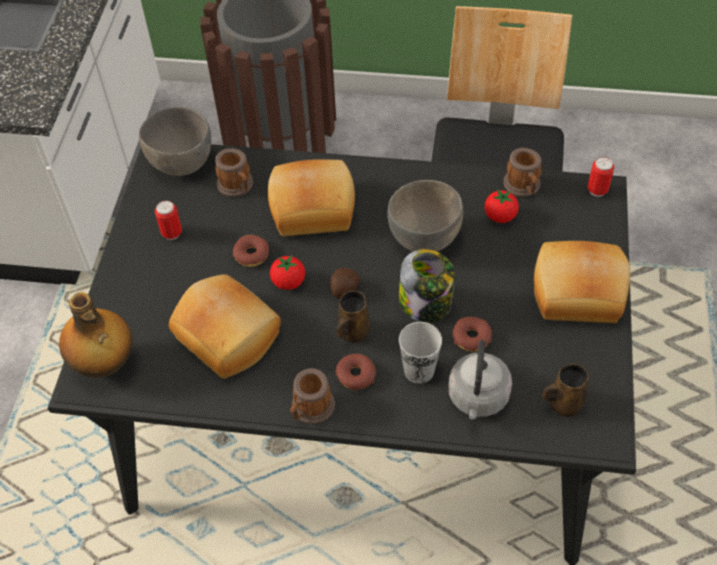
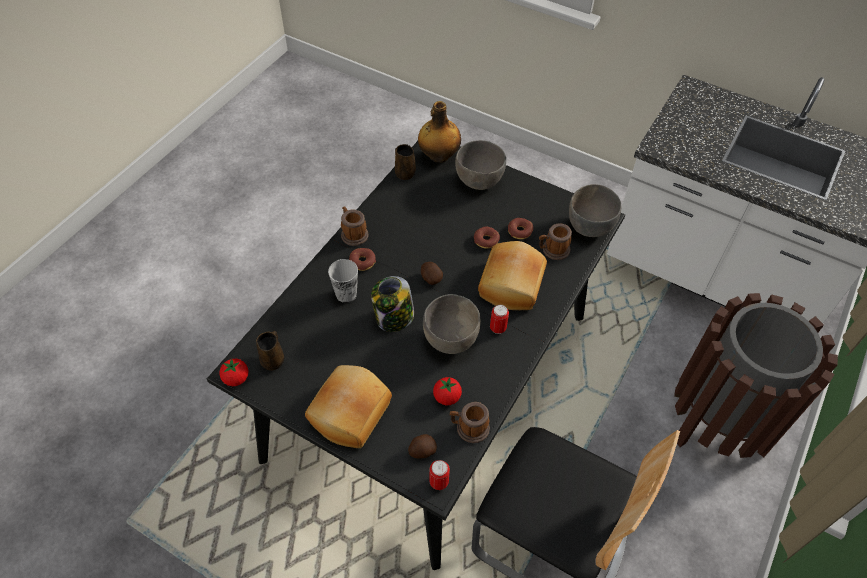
camera: 110 degrees right, 0 degrees up
can [155,200,182,240] -> can moved to [490,305,509,334]
bread [169,274,281,379] -> none
tomato [270,255,305,290] -> tomato moved to [219,358,248,386]
brown mug [336,290,371,343] -> brown mug moved to [395,144,416,180]
grey kettle [448,340,512,419] -> none
donut [452,317,492,352] -> donut moved to [508,218,533,239]
none -> potato [408,434,437,458]
none -> grey bowl [455,140,506,190]

